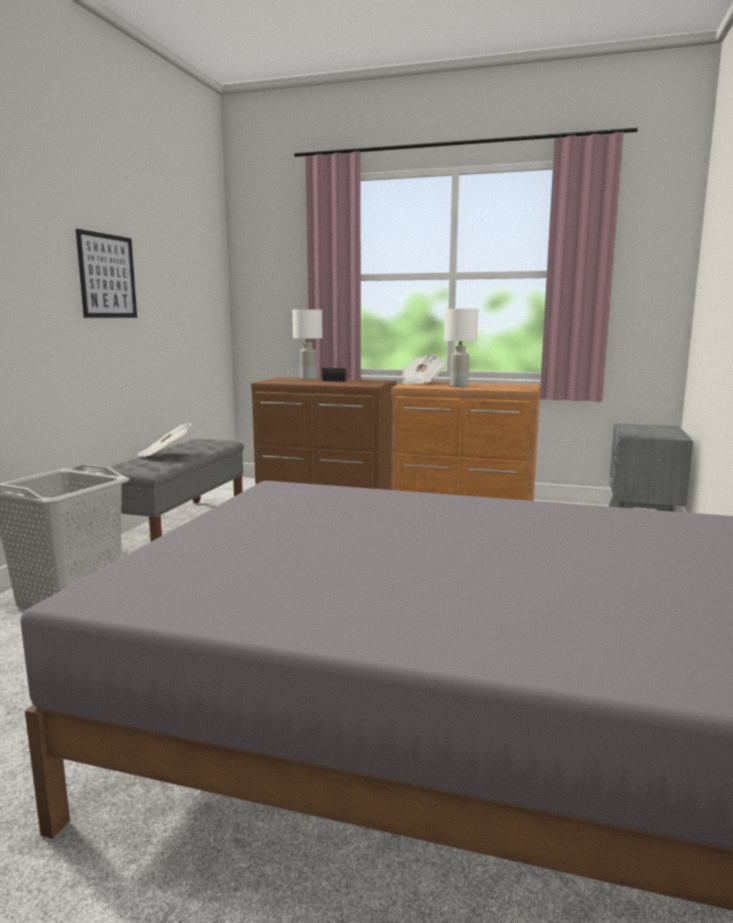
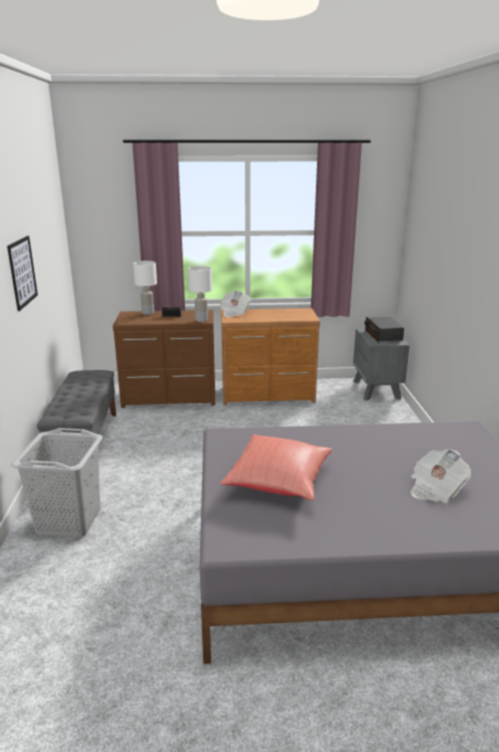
camera: 20 degrees left, 10 degrees up
newspaper [137,423,192,457] -> newspaper moved to [411,449,471,503]
white table lamp [444,309,478,387] -> white table lamp moved to [188,266,212,322]
none -> red pillow [220,434,332,501]
none -> radio [365,317,404,342]

